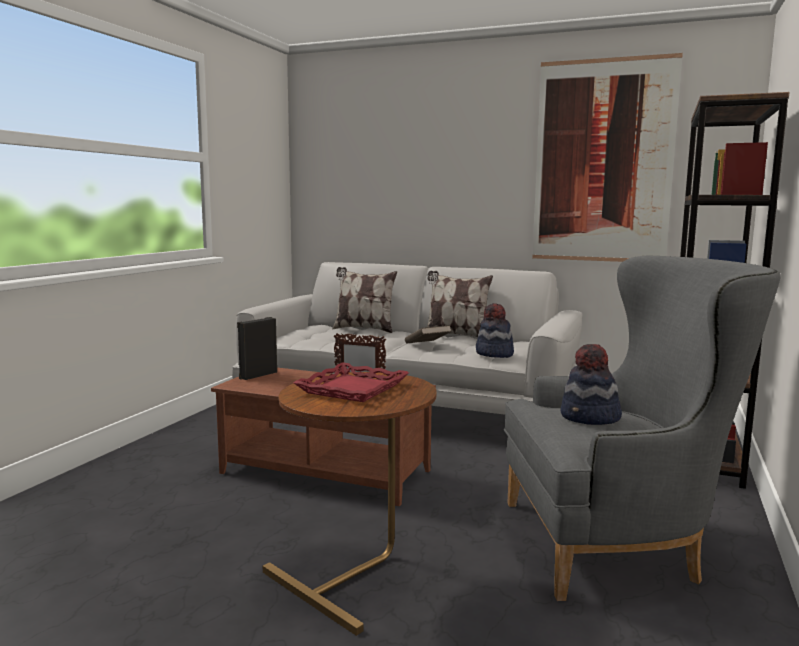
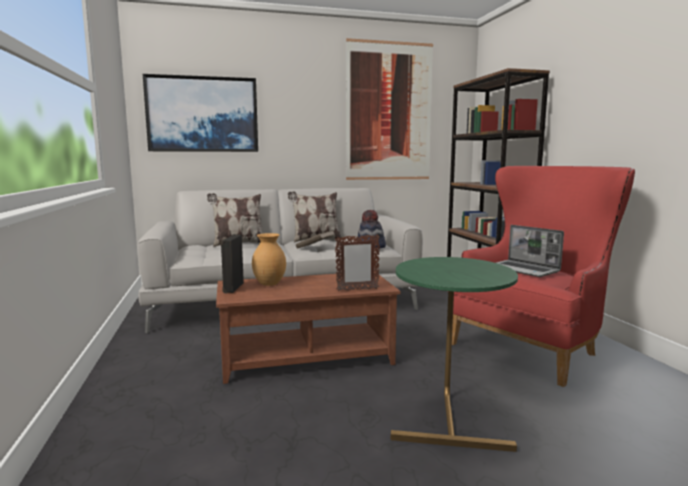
camera: 35 degrees left, 0 degrees up
brown side table [263,372,437,636] -> green side table [391,257,518,452]
red tray [293,362,409,402] -> none
grey armchair [504,256,781,601] -> red armchair [452,166,635,387]
hat [560,344,622,425] -> laptop [496,225,564,277]
none -> picture [143,74,258,152]
none -> brown vase [252,233,286,286]

